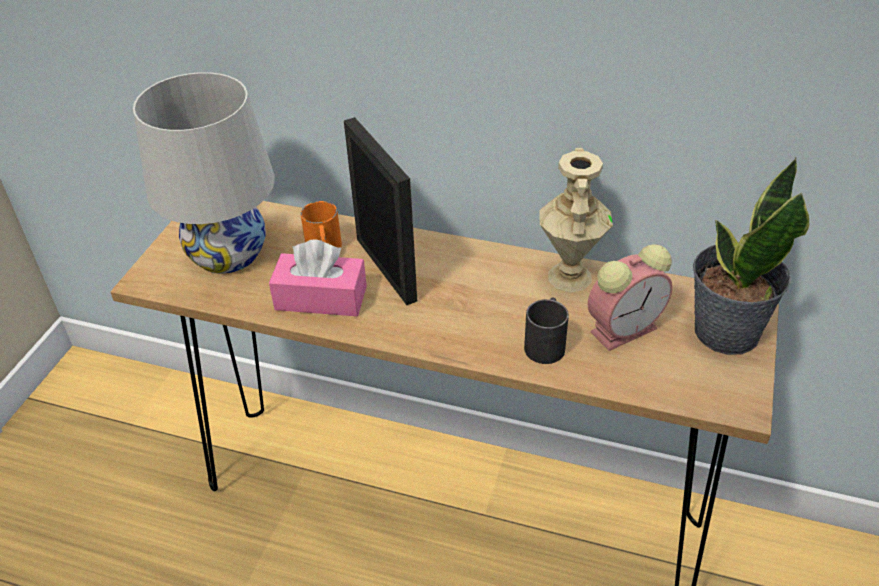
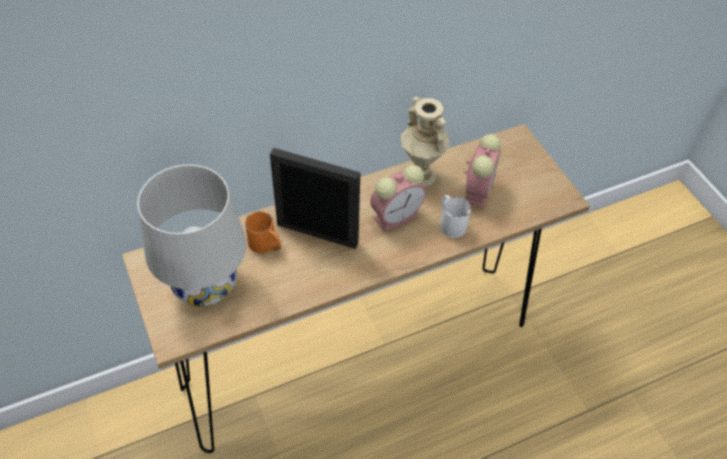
camera: 45 degrees left, 10 degrees up
pink tissue box [269,240,367,316] -> none
black mug [524,298,569,364] -> white mug [440,195,471,238]
potted plant [693,158,809,355] -> none
none -> alarm clock [370,165,426,232]

